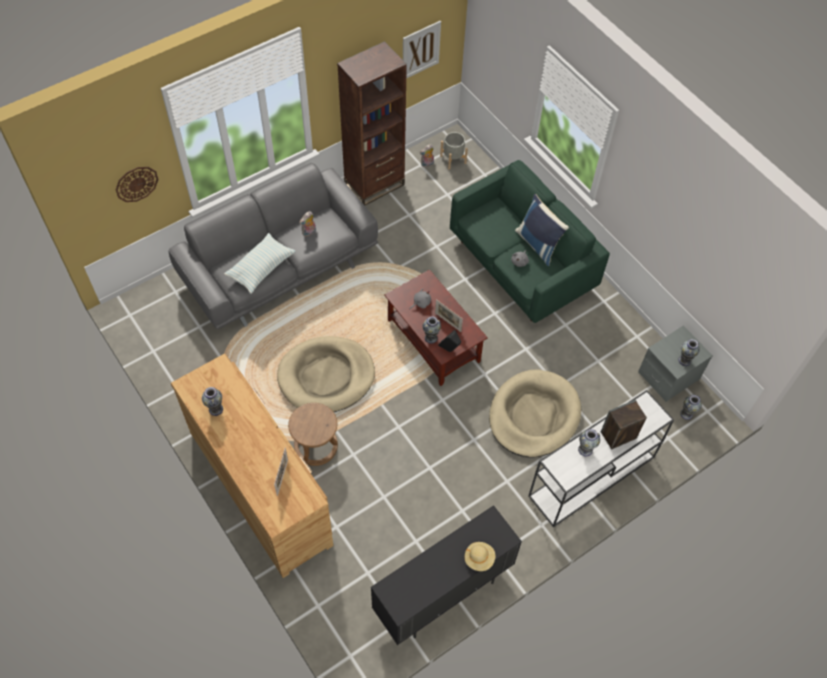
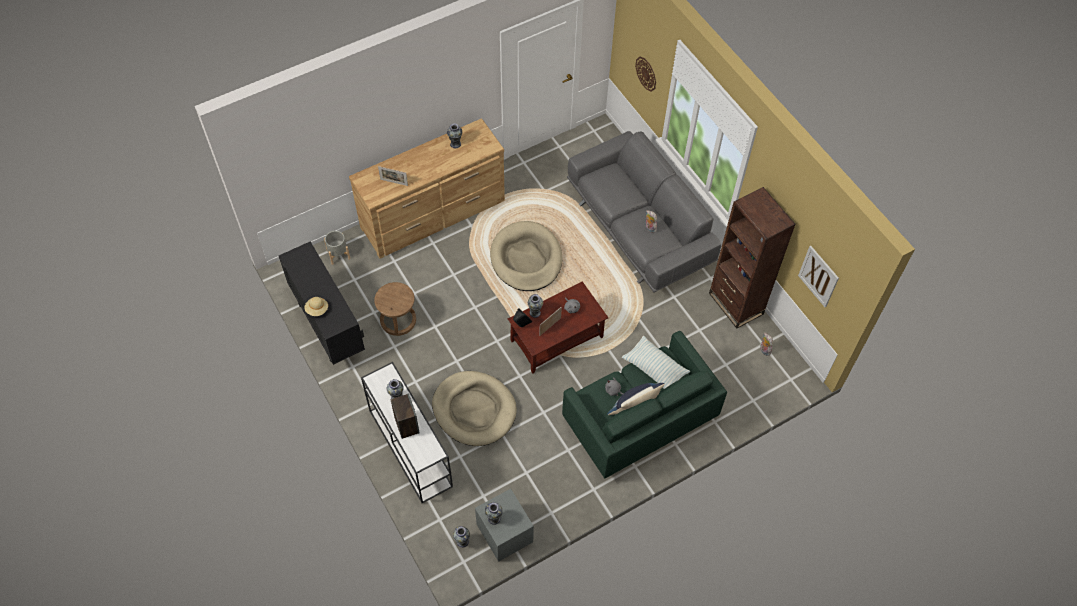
camera: 95 degrees right, 0 degrees up
pillow [224,233,296,294] -> pillow moved to [622,336,690,389]
brown stool [288,403,338,466] -> brown stool moved to [374,282,416,336]
grey planter [440,132,468,170] -> grey planter moved to [324,231,350,265]

